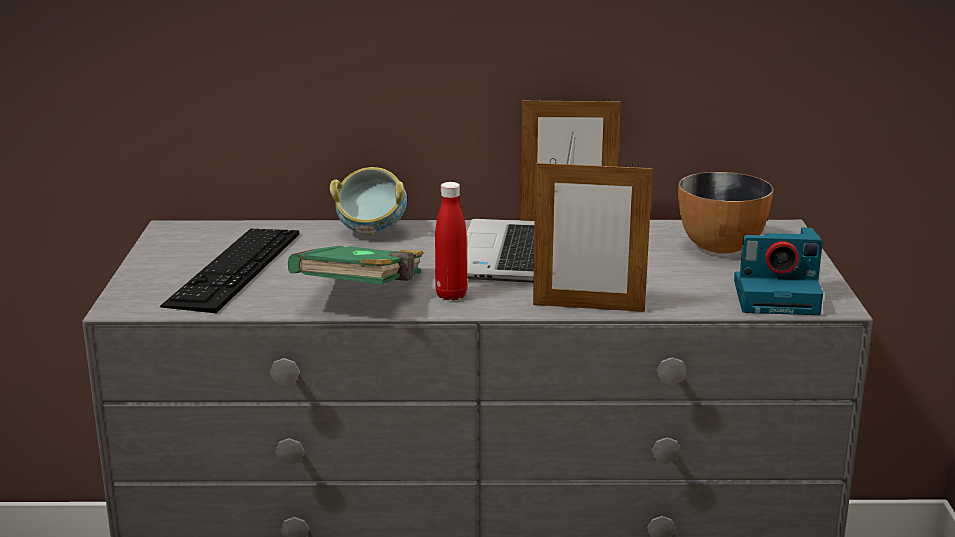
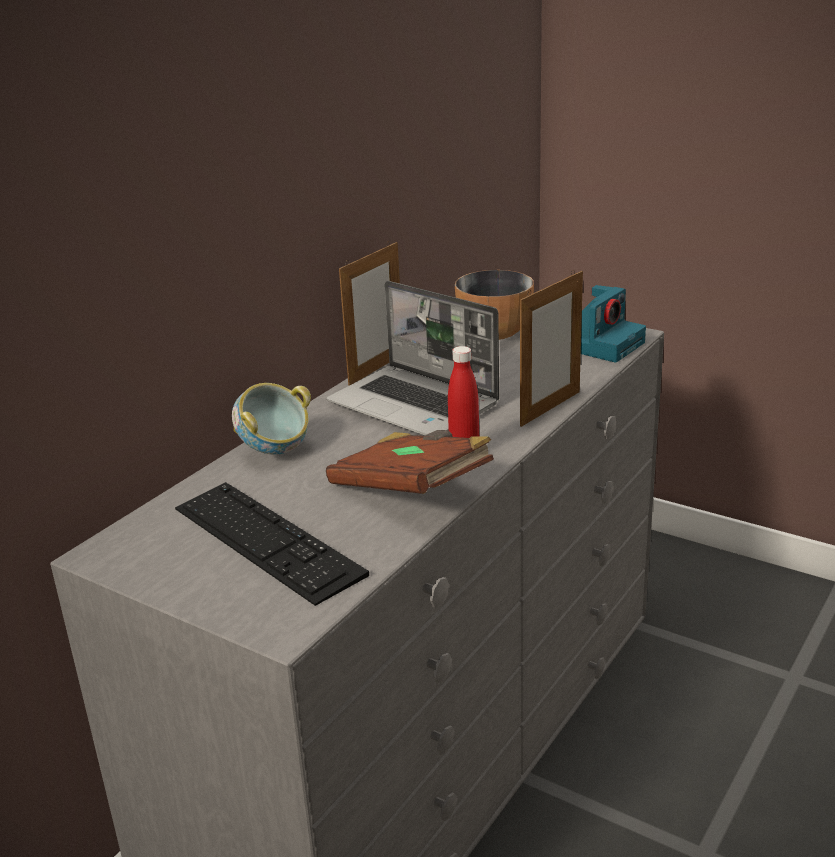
camera: 55 degrees left, 5 degrees up
green book [288,246,424,285] -> brown book [326,430,494,494]

